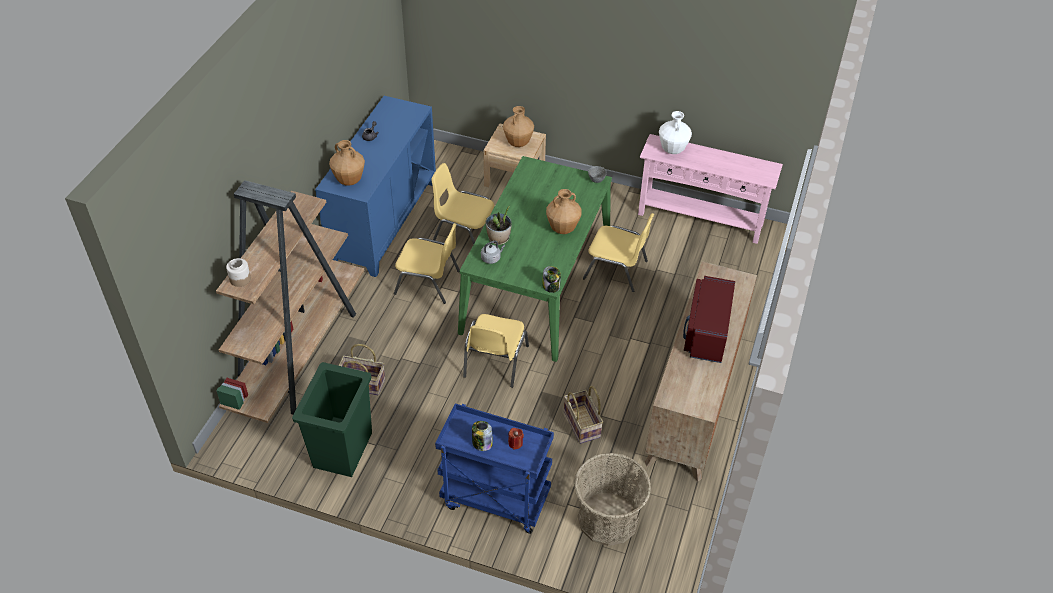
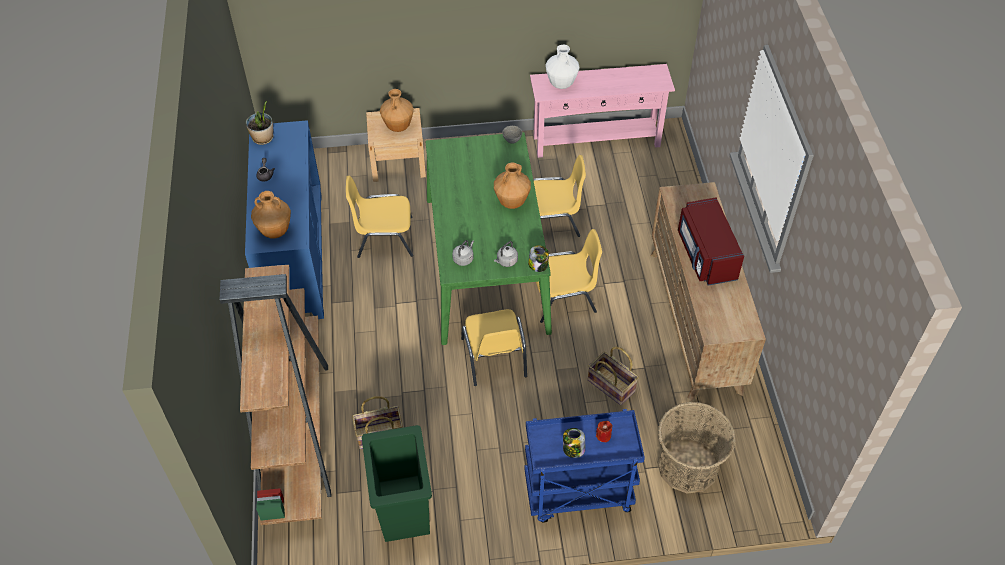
camera: 25 degrees left, 5 degrees up
jar [226,258,251,287] -> none
yellow chair [394,223,460,304] -> yellow chair moved to [536,229,602,323]
potted plant [486,206,511,245] -> potted plant moved to [246,101,273,145]
none -> grey kettle [494,241,518,267]

